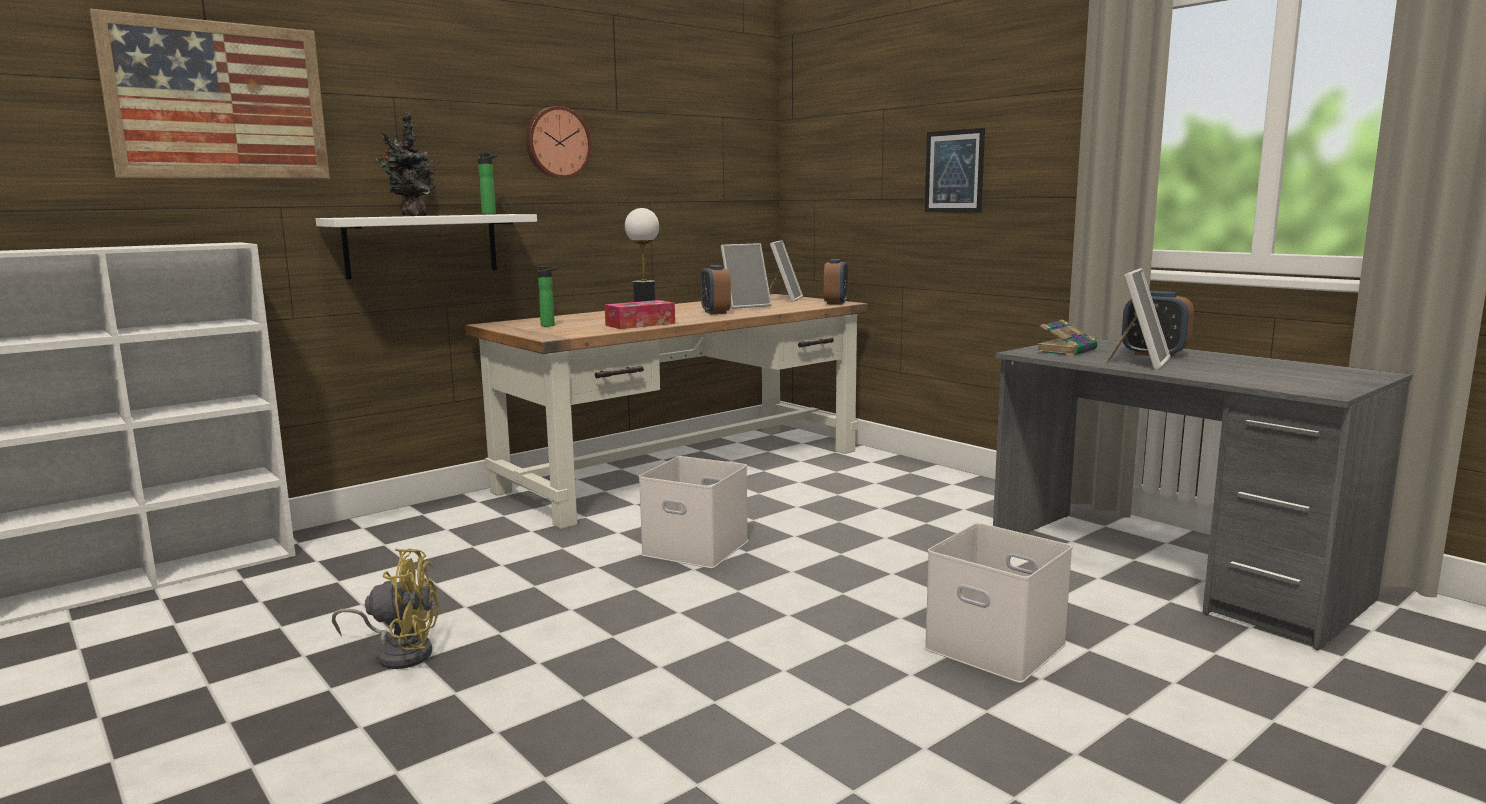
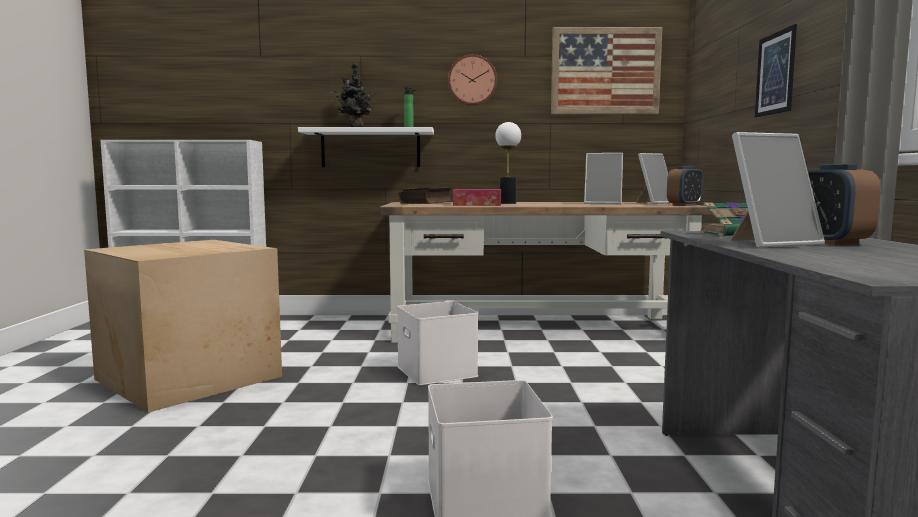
camera: 40 degrees right, 5 degrees down
picture [90,9,330,179] -> picture moved to [551,27,662,114]
yellow fan [332,548,439,669] -> cardboard box [84,240,282,413]
bottle [537,266,557,327] -> book [398,187,452,204]
alarm clock [700,265,731,314] -> none

